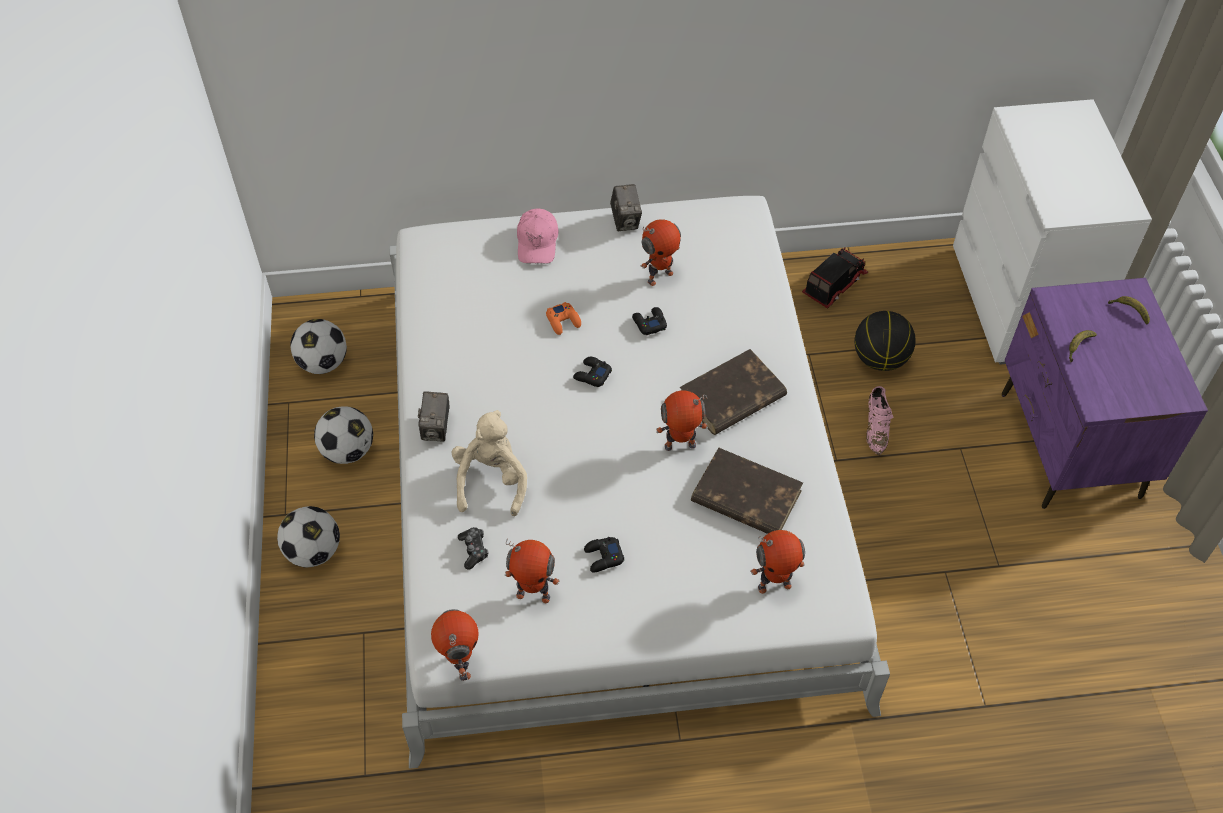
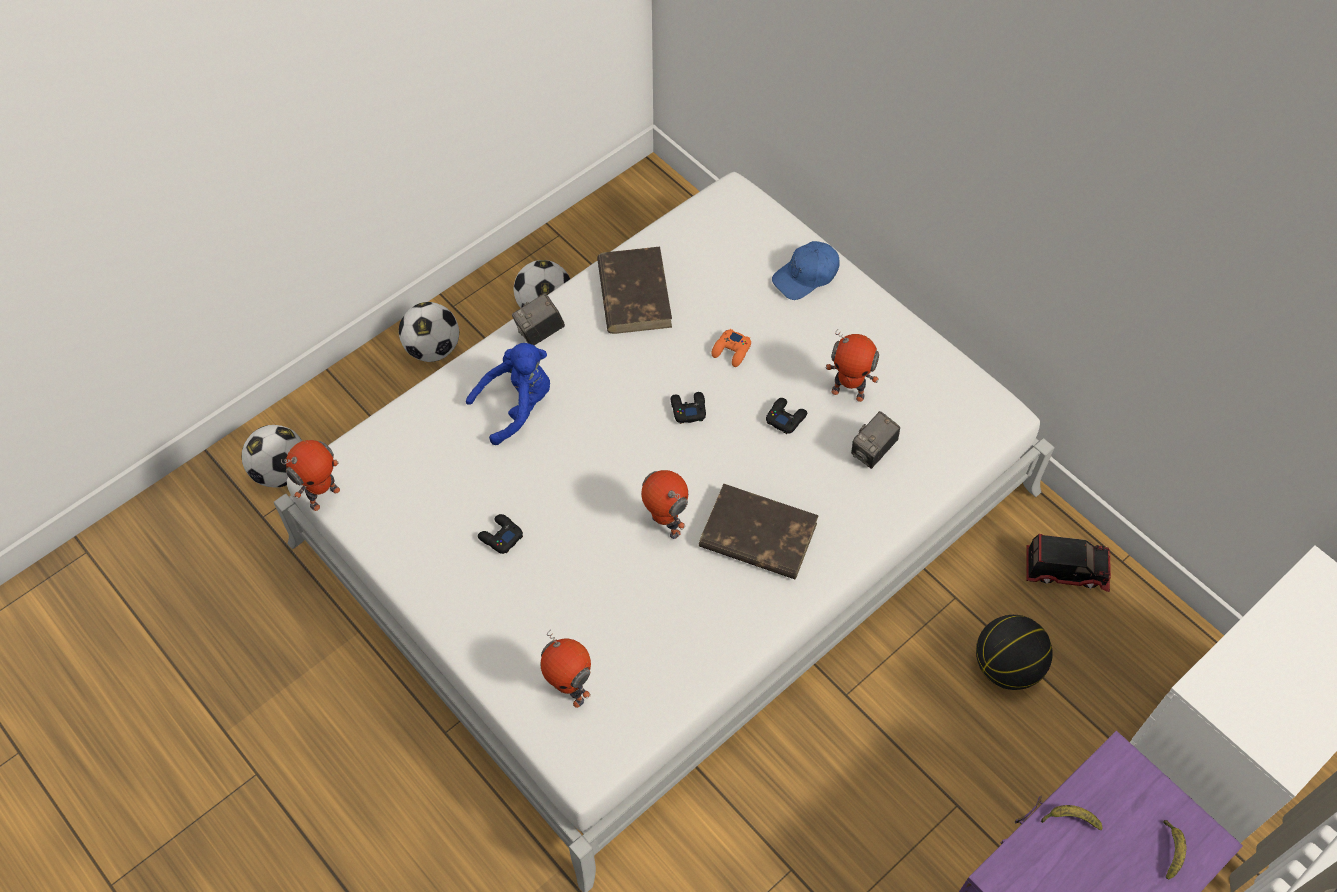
camera: 55 degrees right, 5 degrees up
football [290,319,347,374] -> football moved to [242,425,302,487]
beige plush toy [452,410,527,516] -> blue plush toy [466,343,550,445]
game controller [458,527,488,570] -> none
toy robot [505,539,560,603] -> none
pink cap [517,209,558,264] -> blue cap [772,241,840,300]
camera [610,184,642,231] -> camera moved to [851,411,900,469]
brown book [691,448,803,534] -> brown book moved to [597,247,672,334]
pink shoe [866,386,893,455] -> none

